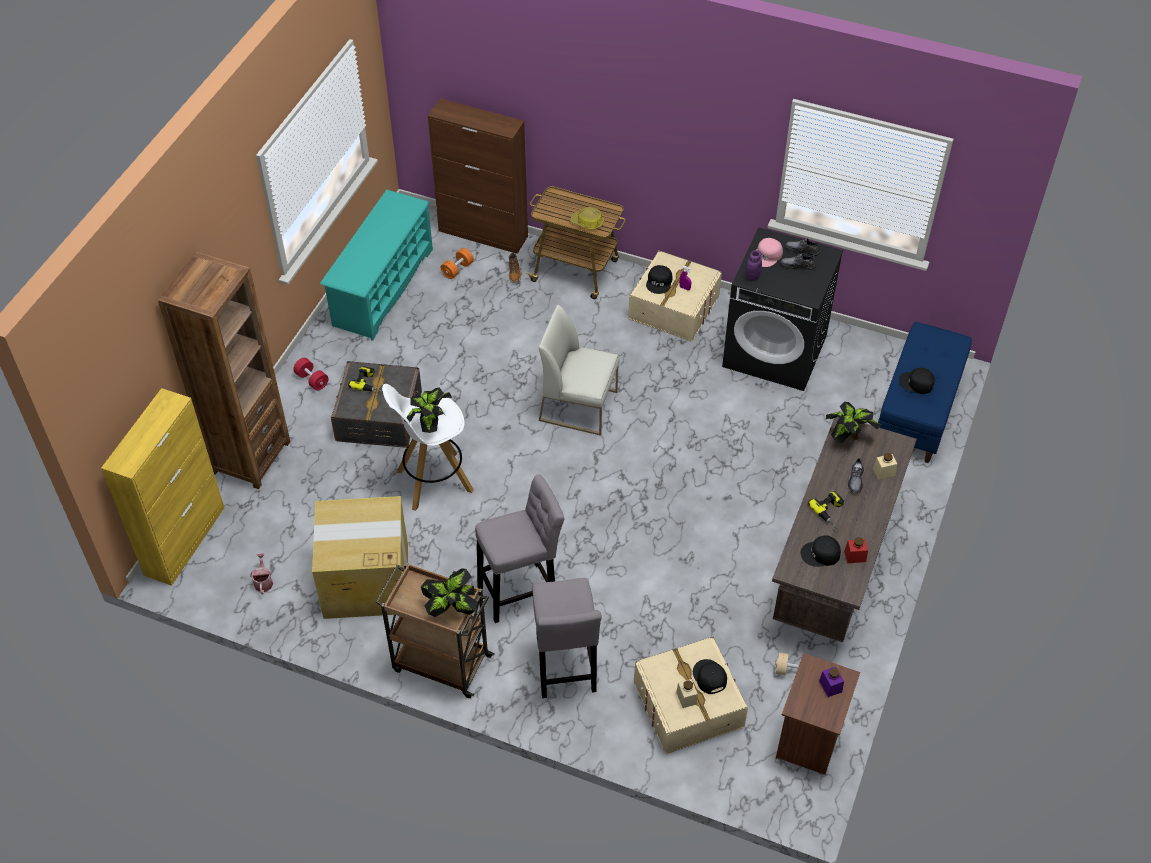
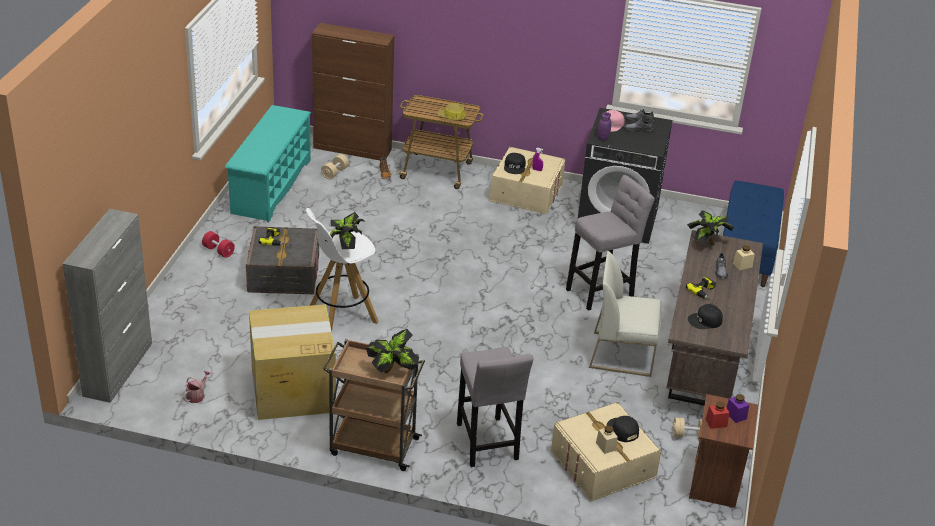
camera: 10 degrees left, 15 degrees down
yellow cabinet [101,388,224,586] -> grey cabinet [62,209,152,403]
brown bookcase [158,252,291,489] -> none
watering can [250,554,273,594] -> watering can turned 45 degrees clockwise [183,371,211,403]
orange dumbbell [440,248,474,279] -> beige dumbbell [321,154,349,179]
grey stool [475,474,565,623] -> grey stool moved to [566,175,655,311]
white chair [538,304,620,436] -> white chair moved to [589,251,662,377]
red jar [844,537,868,563] -> red jar moved to [706,401,729,429]
black cap [899,368,935,394] -> none

